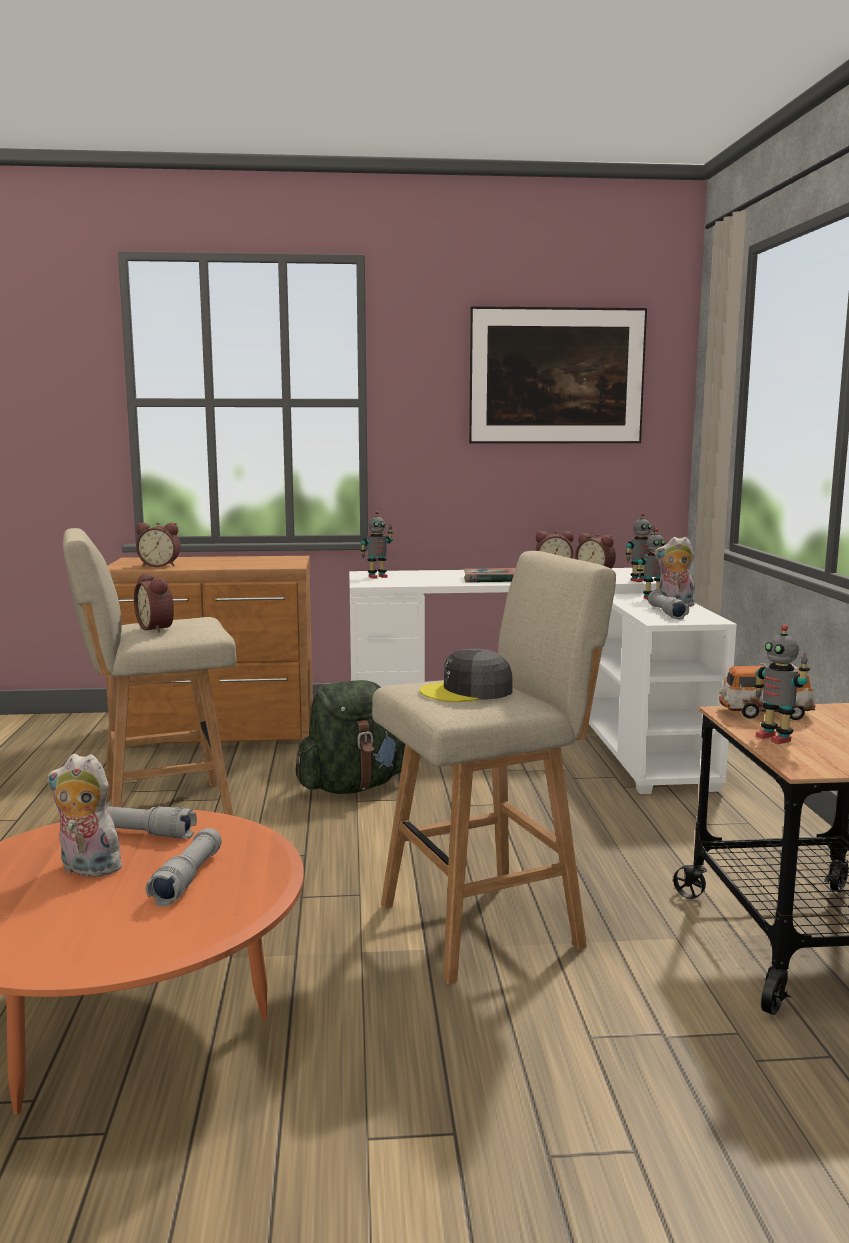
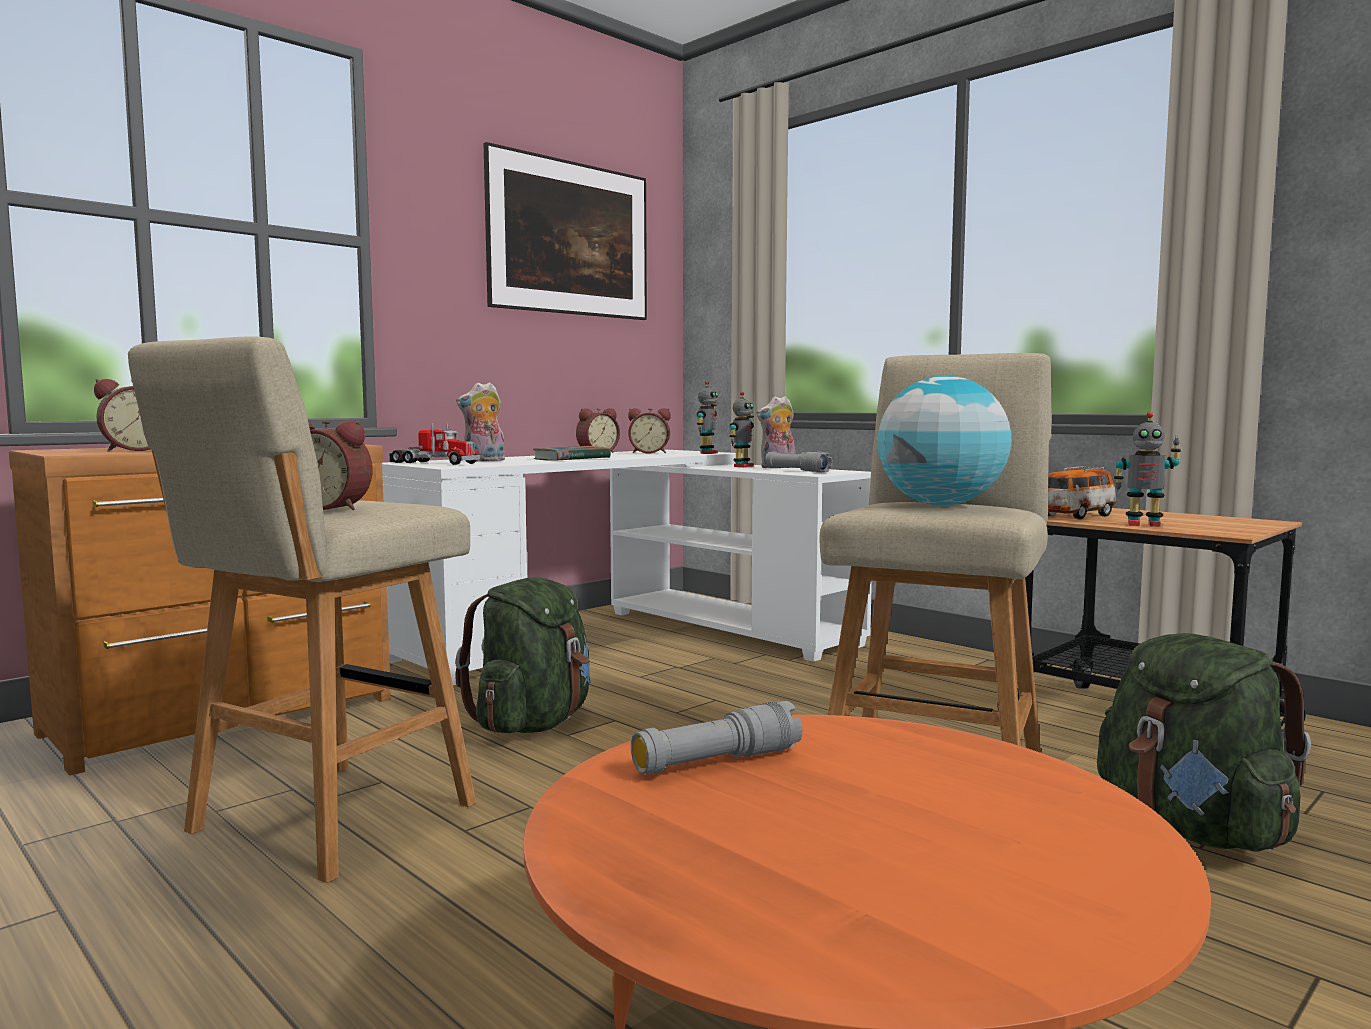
camera: 40 degrees left, 5 degrees down
plush toy [48,754,127,877] -> plush toy moved to [456,382,505,461]
grey flashlight [146,828,222,906] -> none
toy robot [360,511,393,579] -> toy truck [389,423,480,465]
grey cap [419,649,513,702] -> globe [877,376,1011,506]
none -> green backpack [1097,633,1311,852]

